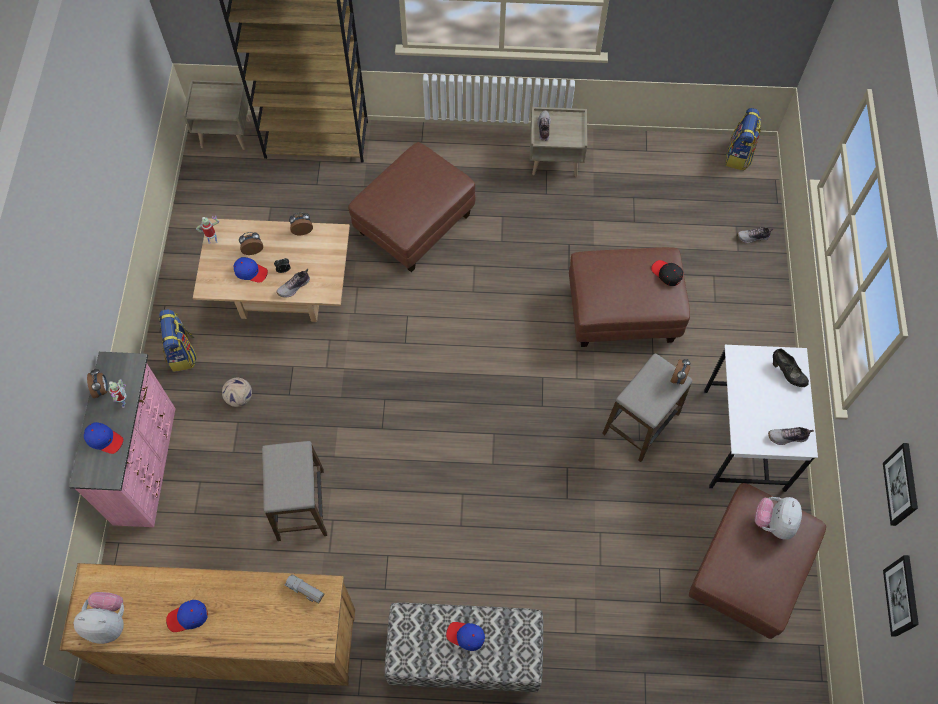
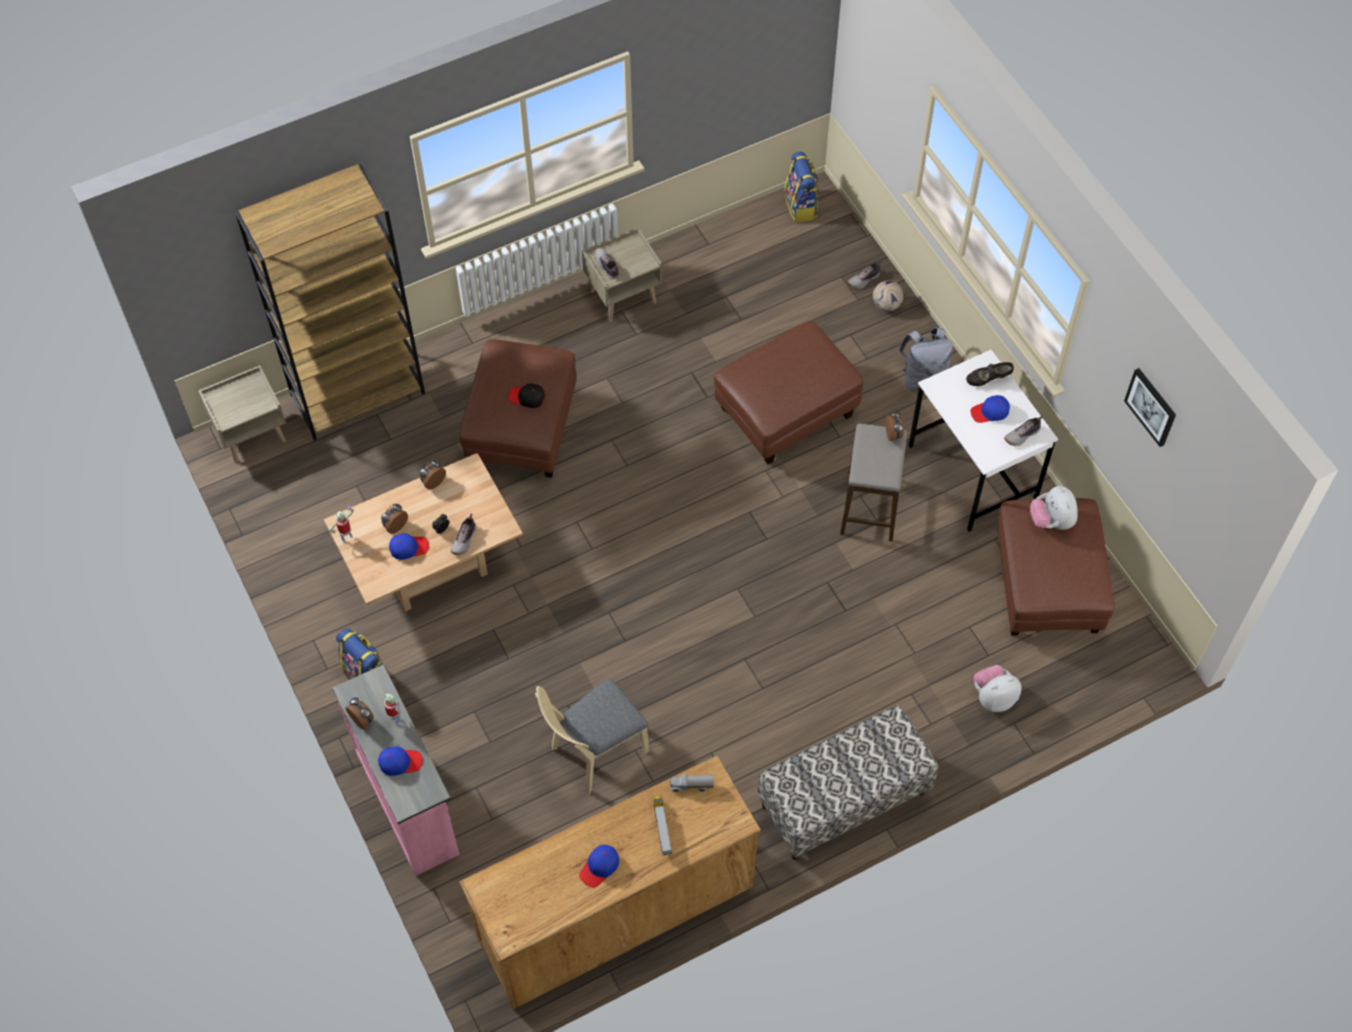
camera: 30 degrees left, 5 degrees down
plush toy [73,592,124,644] -> plush toy moved to [974,665,1022,712]
football [222,378,252,407] -> football moved to [873,281,904,311]
stool [262,441,327,541] -> beige chair [535,678,650,794]
blue cap [446,622,485,651] -> blue cap moved to [971,395,1010,423]
black cap [651,260,683,286] -> black cap moved to [508,383,545,408]
black shoe [773,348,809,387] -> black shoe turned 150 degrees clockwise [966,362,1014,386]
picture [883,555,919,637] -> none
none -> toy truck [653,795,672,855]
none -> grey backpack [898,327,953,391]

